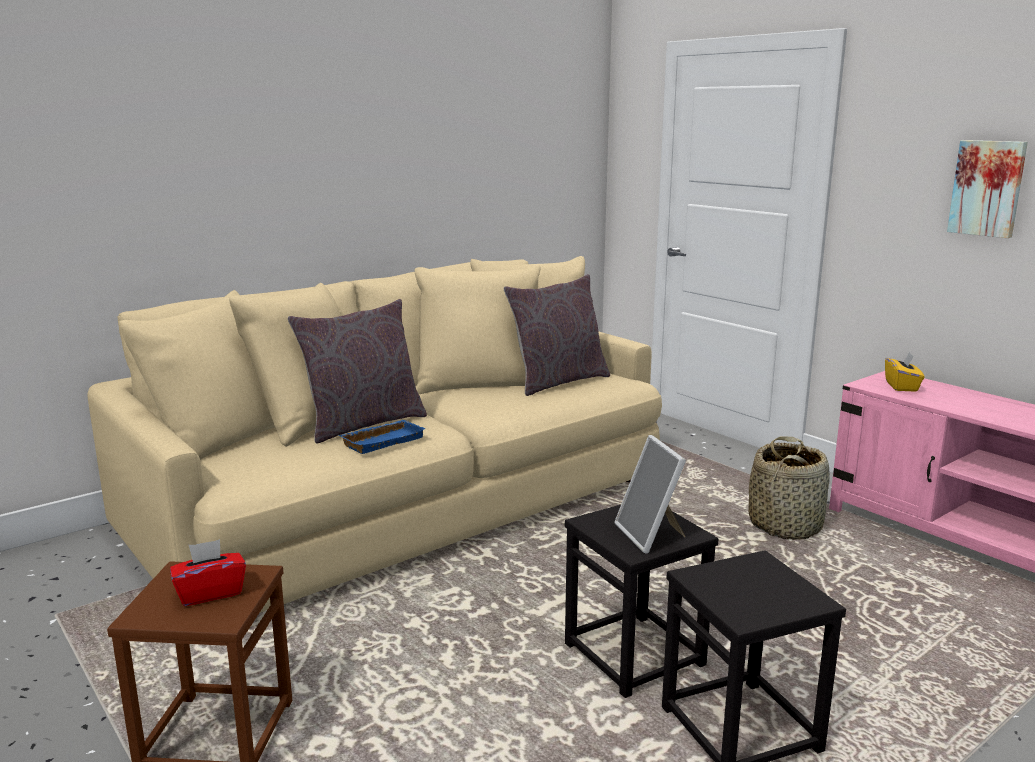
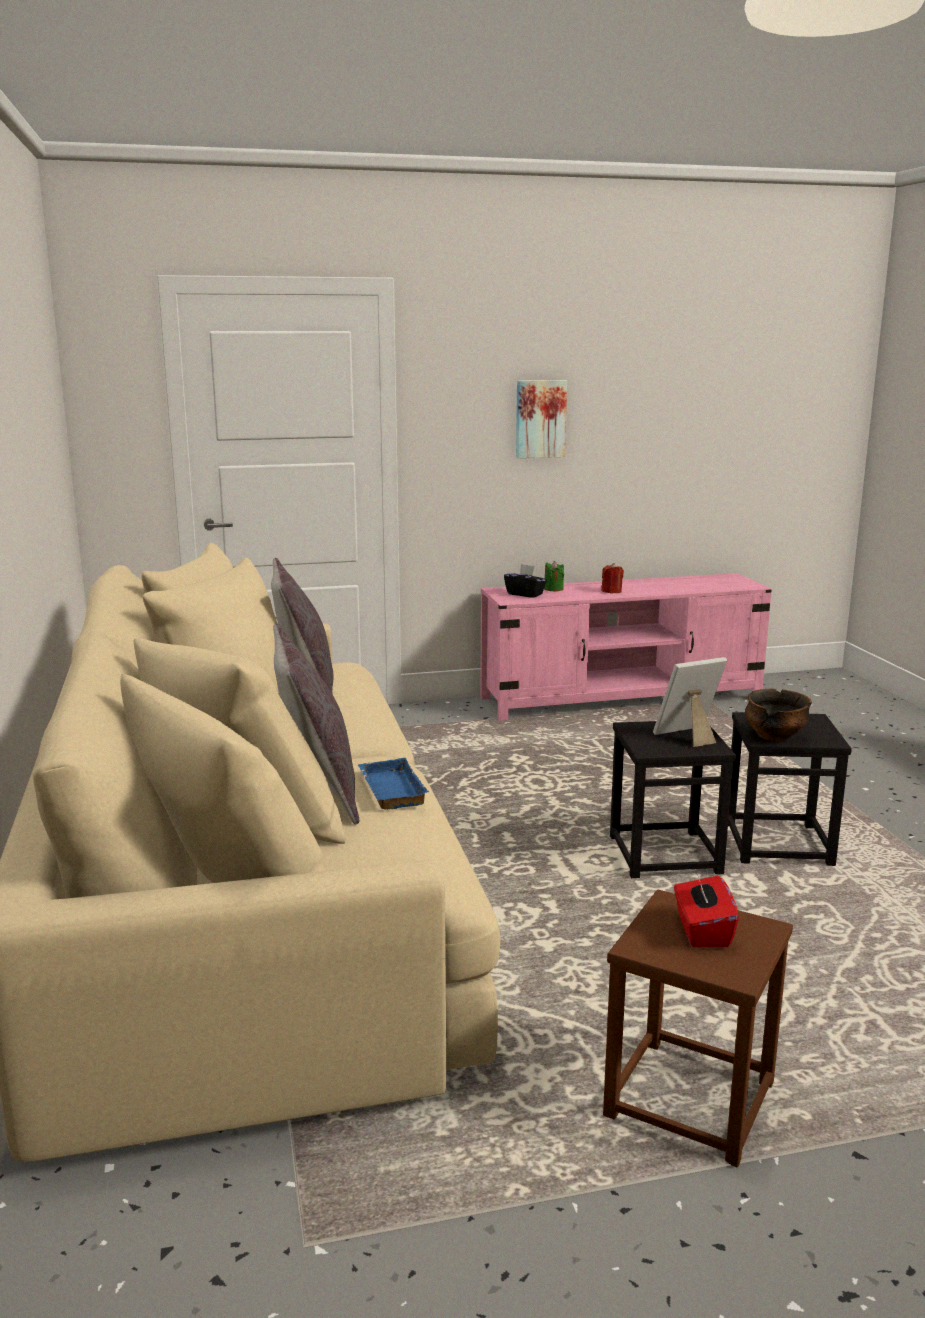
camera: 65 degrees left, 0 degrees up
picture frame [615,435,686,553] -> picture frame turned 150 degrees clockwise [653,657,727,747]
basket [749,436,830,540] -> none
yellow tissue box [885,352,925,392] -> black tissue box [504,564,547,598]
none -> green candle [544,561,564,591]
none -> red candle [601,563,624,593]
none -> bowl [745,689,812,741]

